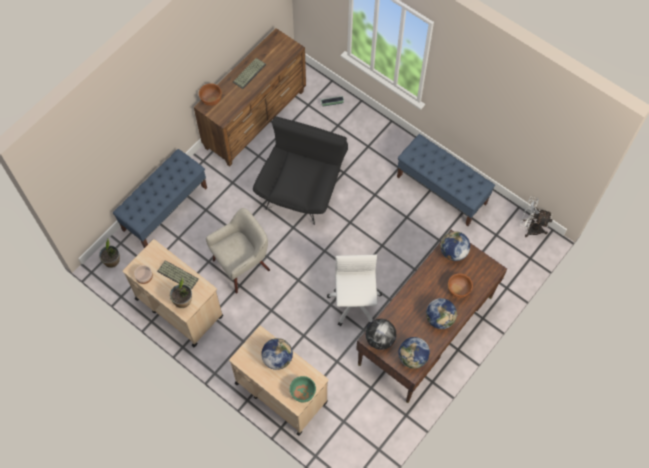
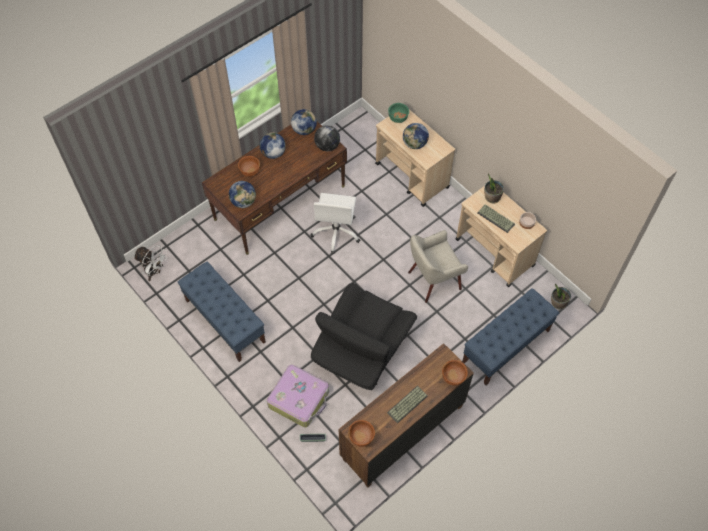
camera: 170 degrees left, 5 degrees down
none -> suitcase [267,364,329,427]
none -> brown bowl [348,420,375,447]

